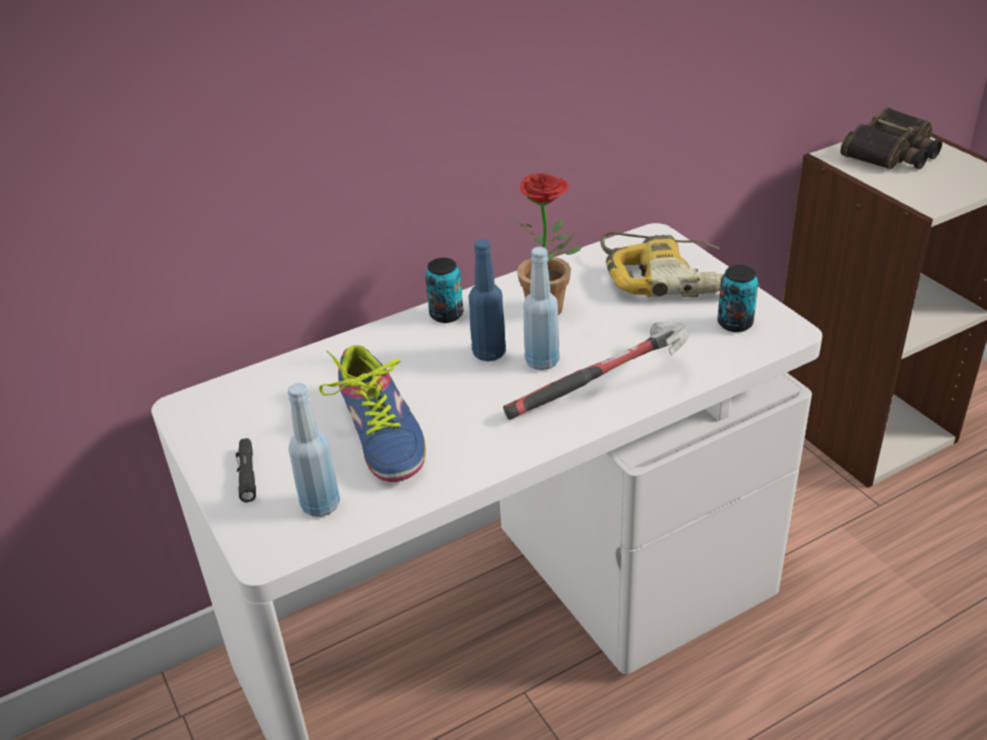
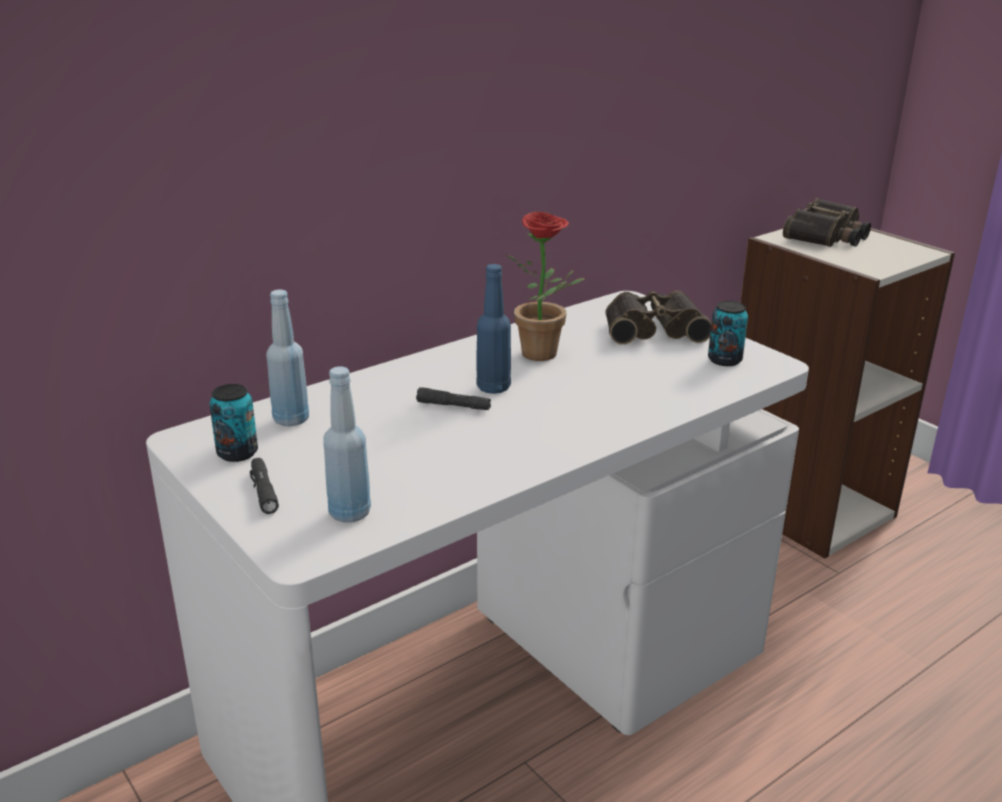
camera: 10 degrees left, 10 degrees down
shoe [319,345,426,482] -> none
can [425,258,463,323] -> can moved to [209,384,258,462]
hammer [503,322,689,420] -> none
blue bottle [523,247,560,370] -> blue bottle moved to [266,290,309,426]
power drill [600,232,724,297] -> binoculars [605,291,712,345]
none -> black flashlight [416,387,491,410]

